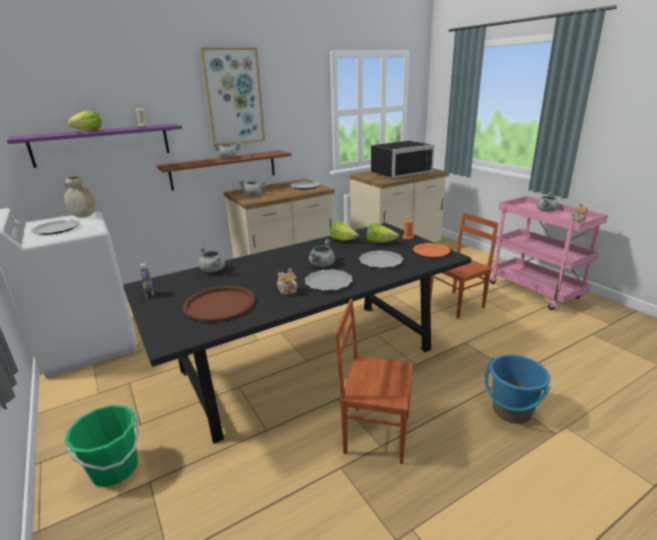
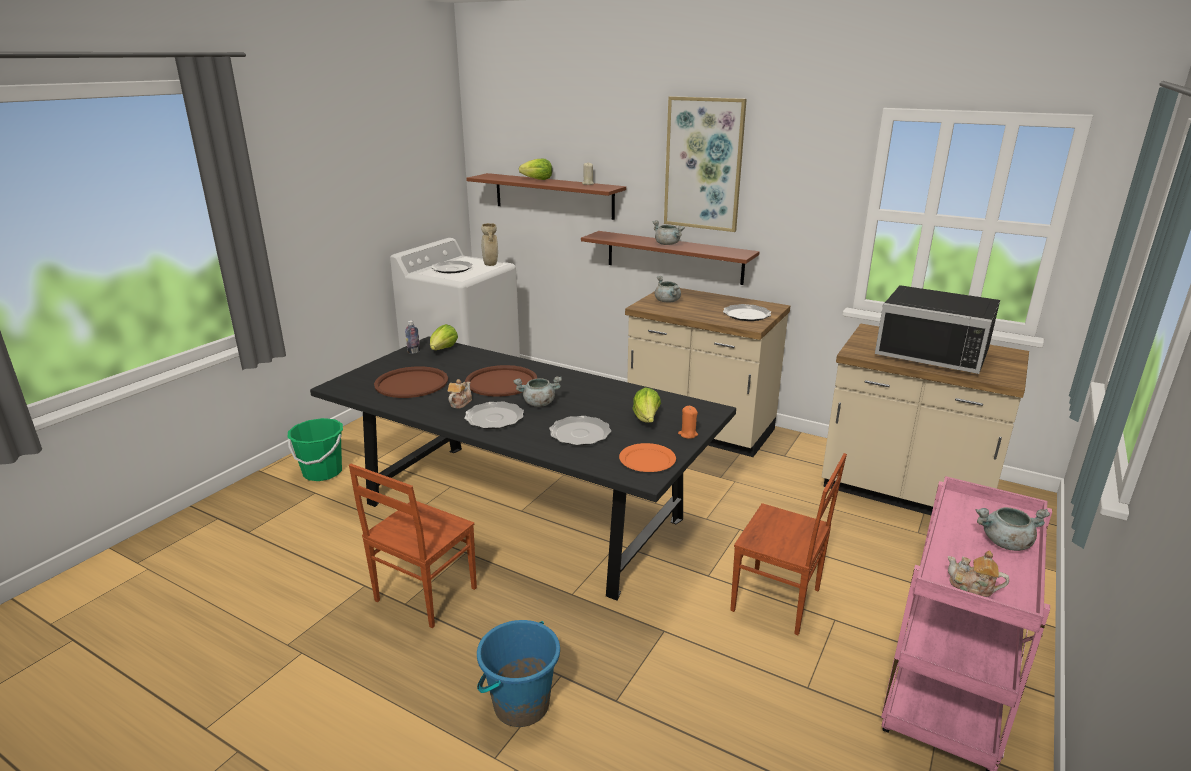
camera: 60 degrees right, 0 degrees up
purple shelf [7,124,182,168] -> brown shelf [466,173,626,220]
grey cooking pot [198,246,225,272] -> none
lettuce [330,221,359,241] -> lettuce moved to [430,324,458,350]
brown chair [335,299,413,464] -> brown chair turned 135 degrees counterclockwise [349,464,477,628]
none -> brown tray [465,365,537,397]

